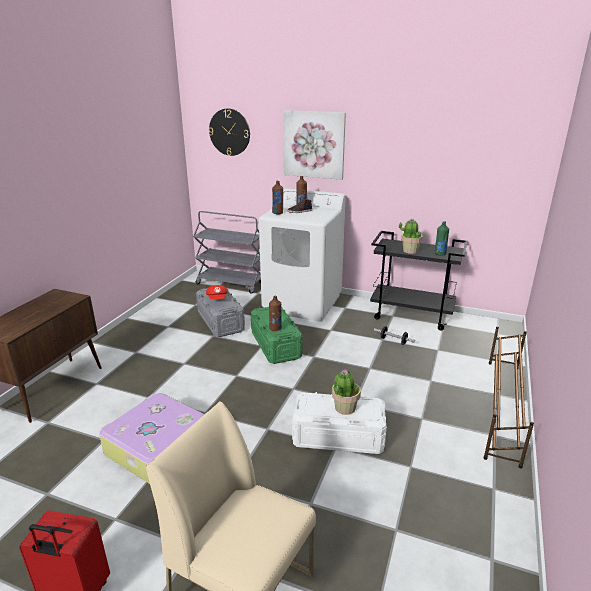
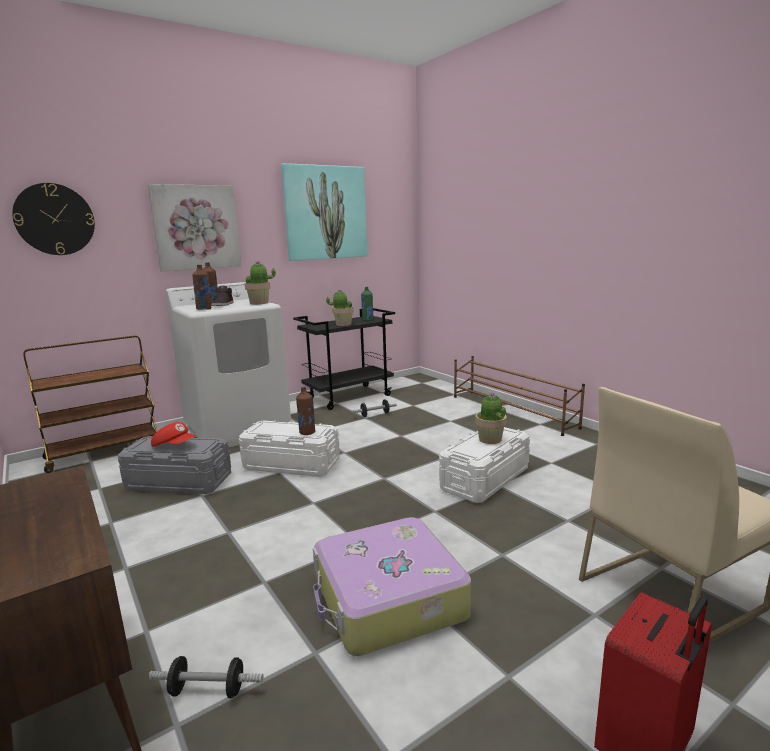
camera: 55 degrees left, 10 degrees down
grey cart [193,211,261,294] -> brown cart [23,335,157,473]
green storage box [251,307,303,364] -> white storage box [239,420,340,477]
none -> dumbbell [148,656,263,698]
none -> potted plant [245,261,276,304]
none -> picture [281,163,368,261]

